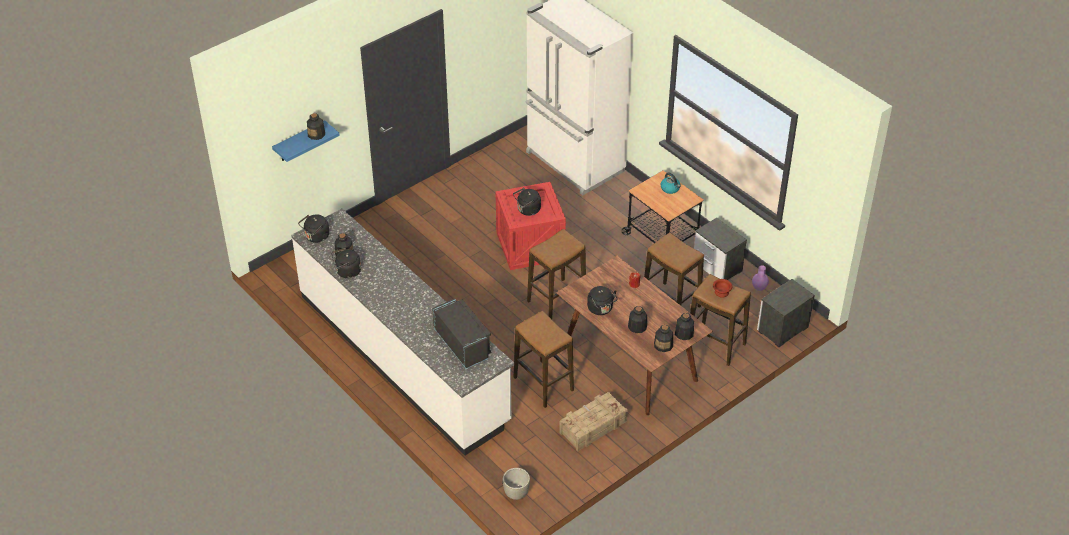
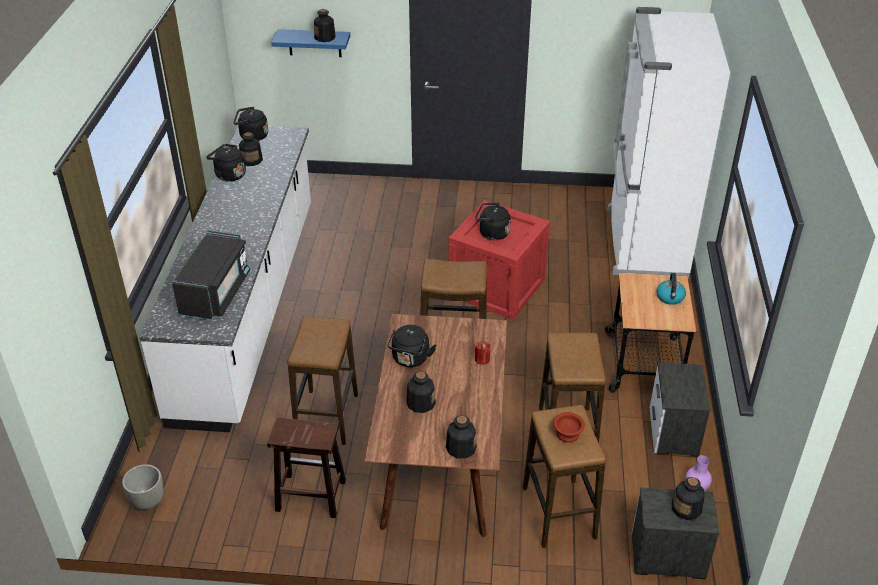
camera: 45 degrees right, 5 degrees down
crate [559,392,628,451] -> brown stool [267,417,346,518]
bottle [654,325,673,352] -> bottle moved to [672,477,705,520]

